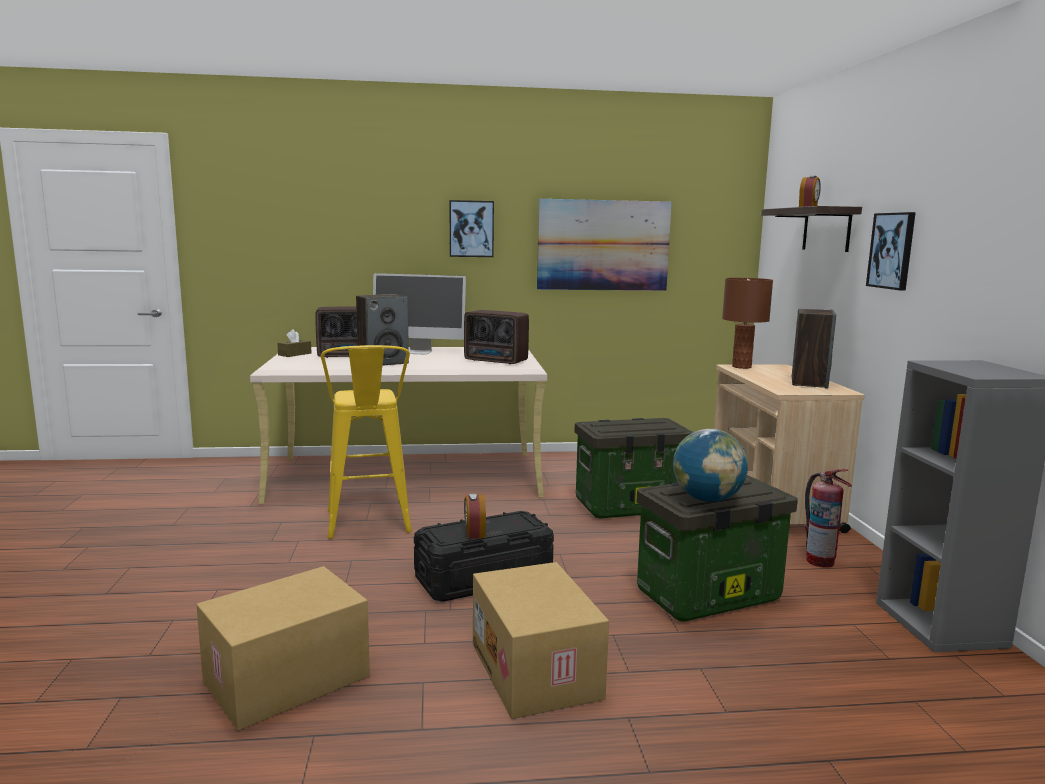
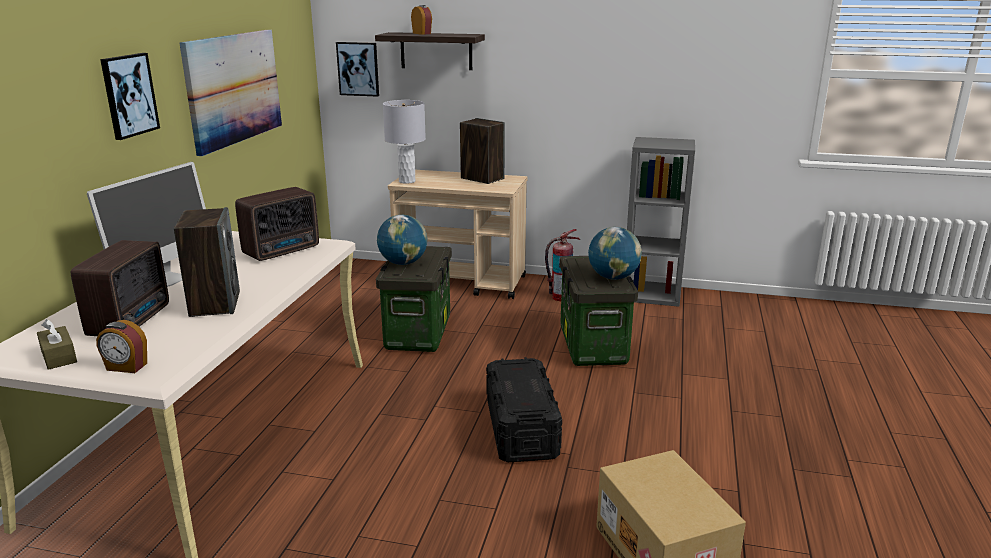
camera: 70 degrees left, 10 degrees up
yellow stool [321,345,412,539] -> none
alarm clock [464,493,486,539] -> alarm clock moved to [96,320,147,373]
cardboard box [473,562,609,719] -> none
brown table lamp [722,278,773,369] -> grey table lamp [383,100,426,184]
picture [866,212,916,291] -> picture moved to [336,42,379,97]
none -> globe [377,215,427,265]

